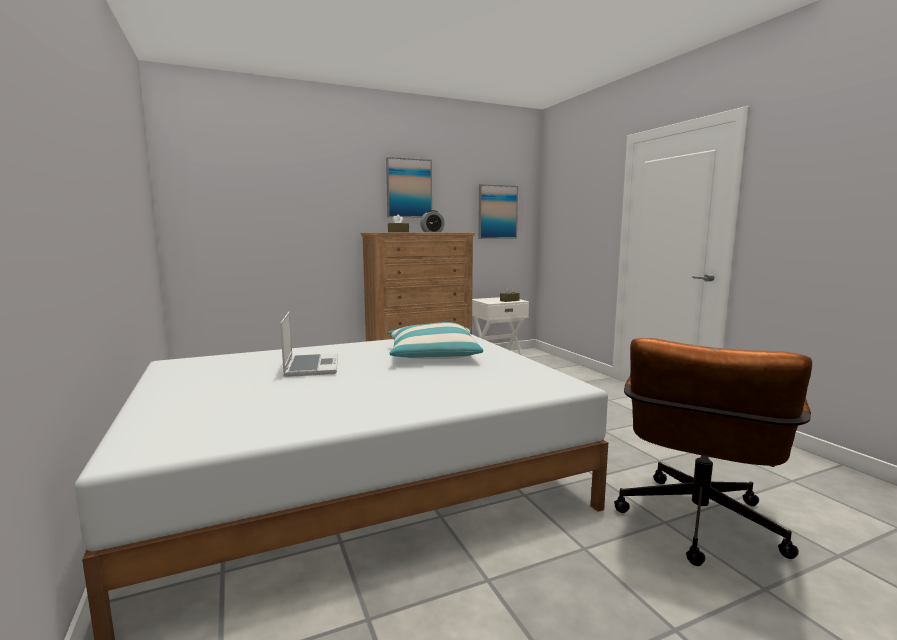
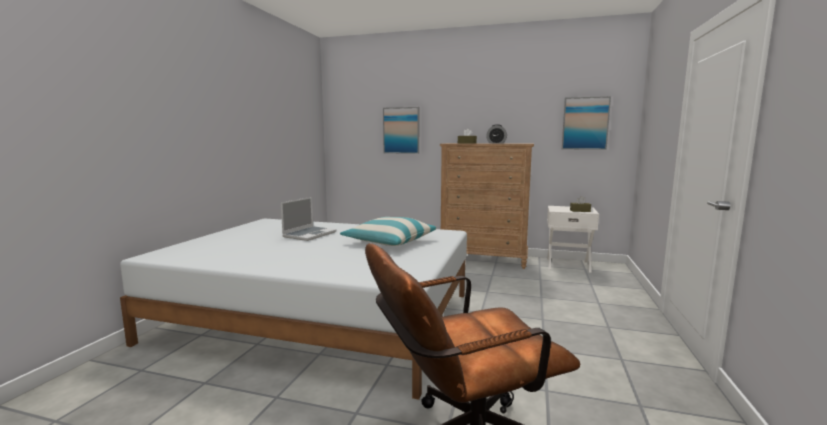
camera: 40 degrees right, 0 degrees up
picture [386,157,432,218] -> picture moved to [383,107,419,154]

